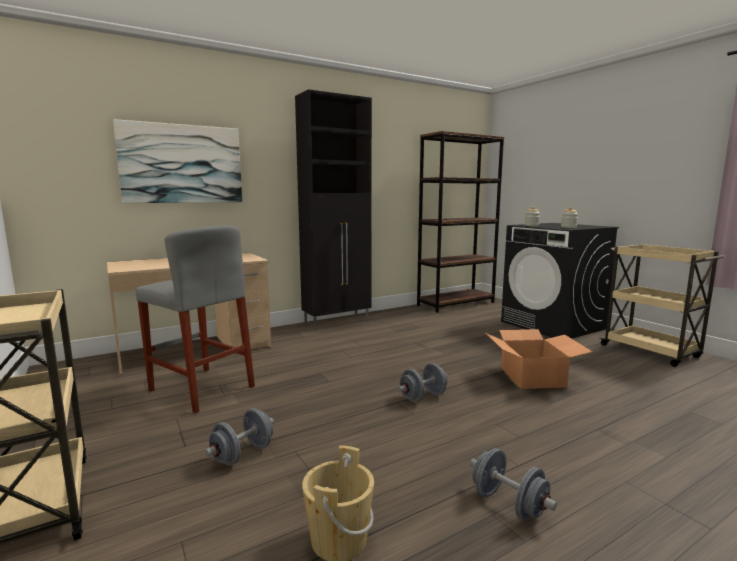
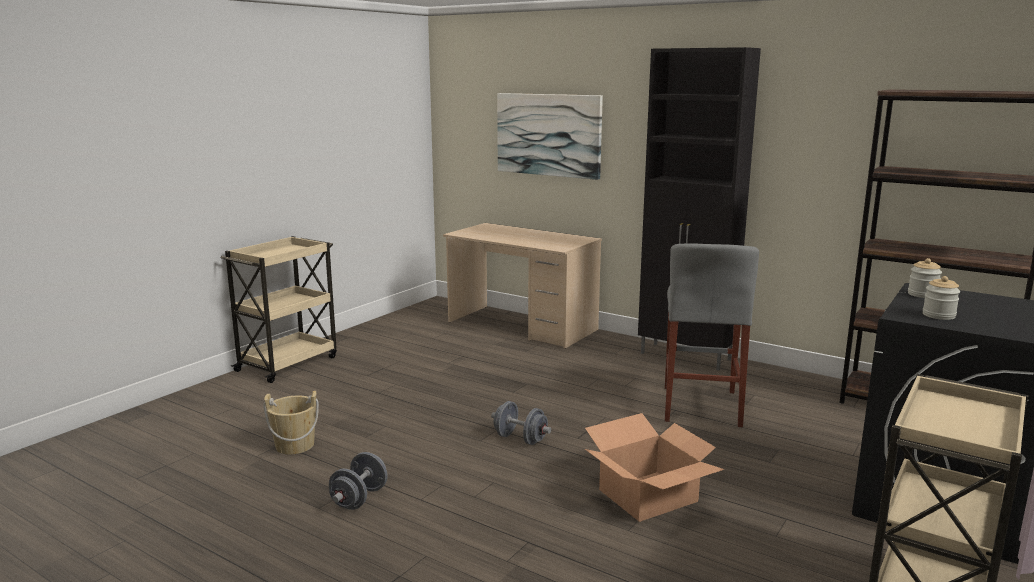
camera: 65 degrees right, 5 degrees up
grey stool [136,225,255,414] -> grey stool moved to [665,244,759,427]
grey dumbbell [205,408,274,466] -> none

